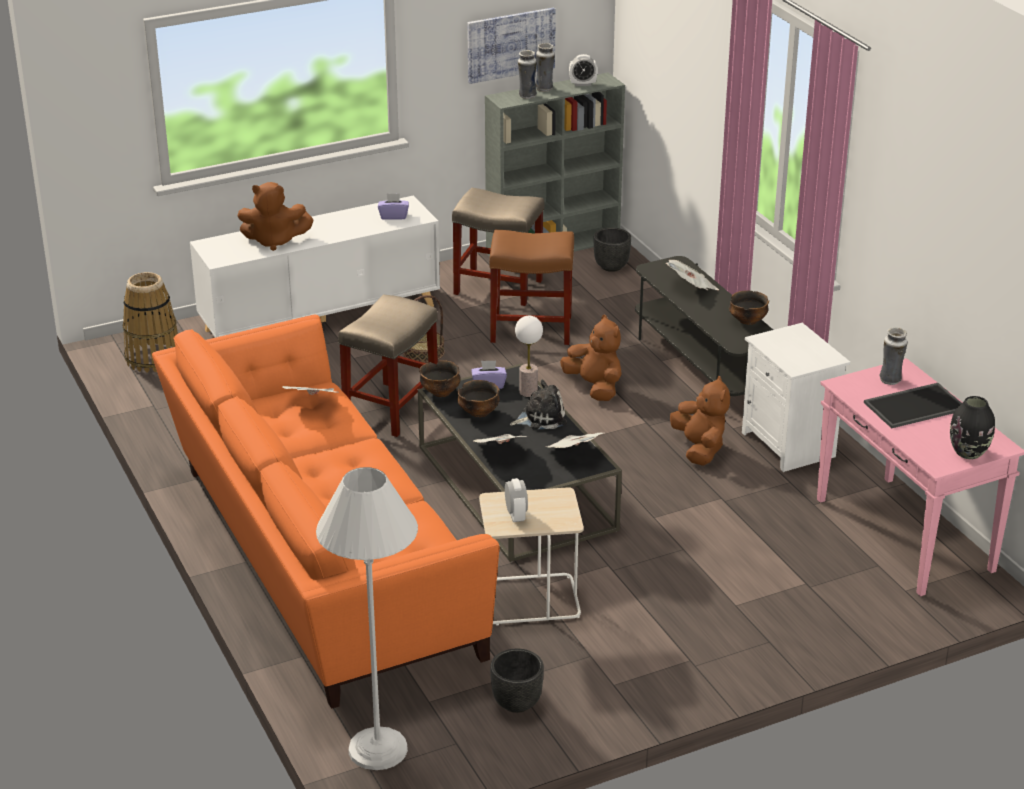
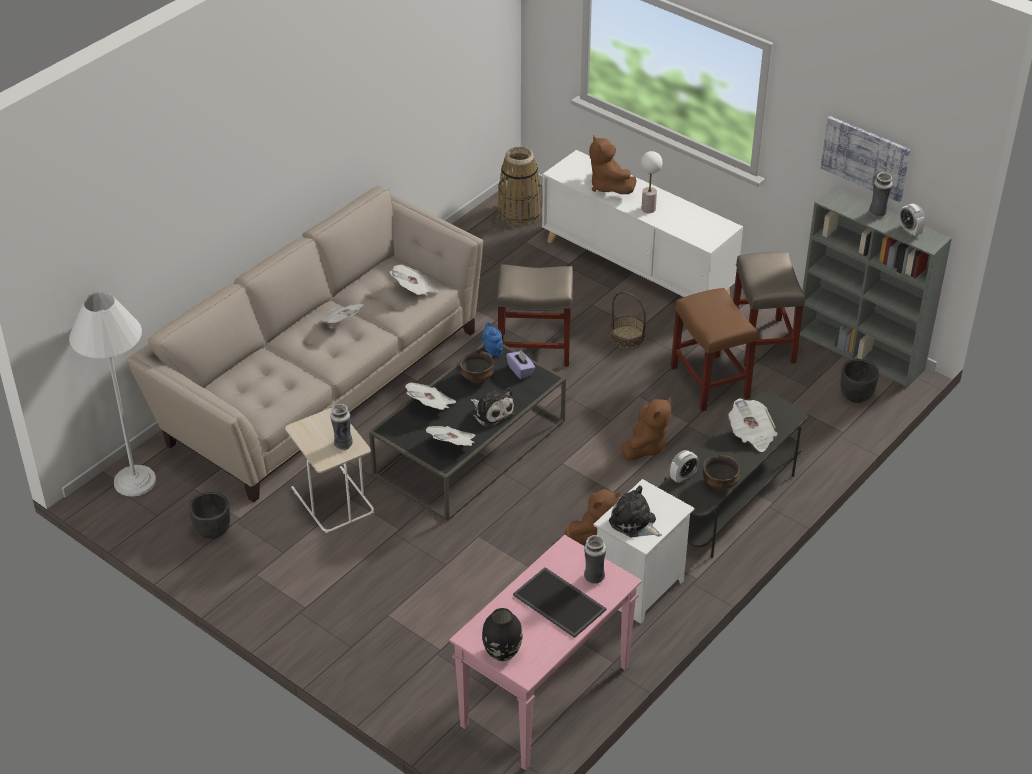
camera: 65 degrees right, 10 degrees up
orange sofa [152,314,499,709] -> beige sofa [126,186,483,503]
purple tissue box [378,194,409,220] -> none
bowl [419,360,460,397] -> blue teapot [482,321,503,357]
alarm clock [505,478,528,522] -> alarm clock moved to [670,450,699,483]
table lamp [515,316,543,397] -> table lamp moved to [640,151,663,213]
vase [518,50,537,99] -> vase moved to [330,404,353,450]
none -> newspaper [319,304,364,323]
none -> plush toy [609,485,662,537]

